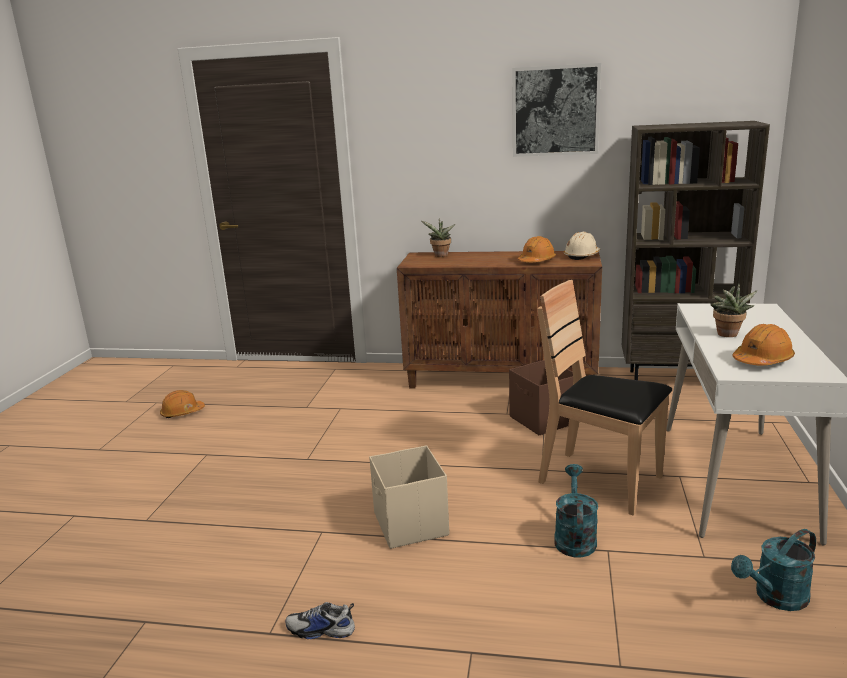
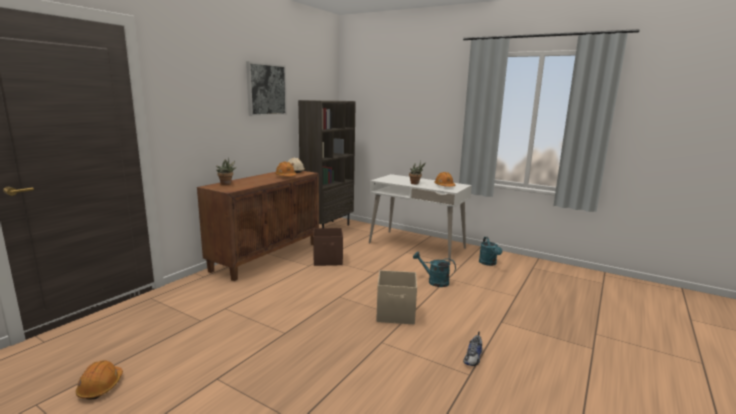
camera: 70 degrees left, 5 degrees down
brown chair [537,280,672,516] -> none

